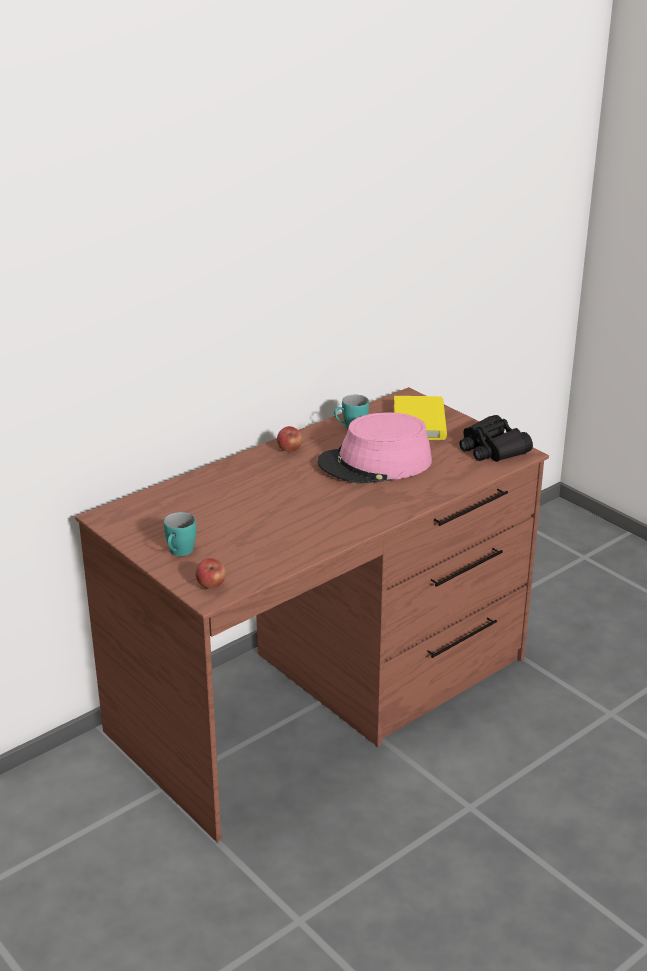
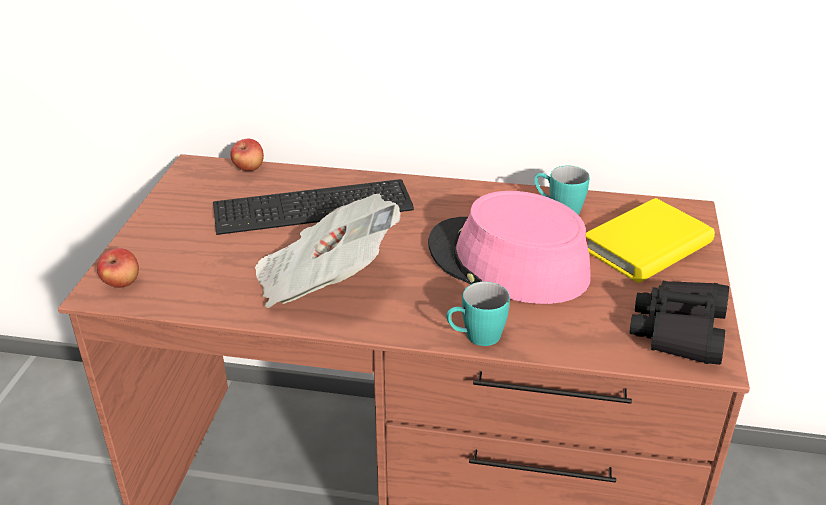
camera: 50 degrees right, 5 degrees up
turquoise mug [164,512,196,556] -> turquoise mug moved to [447,282,510,346]
apple [277,426,302,452] -> apple moved to [230,139,264,171]
none -> keyboard [213,179,414,235]
none -> newspaper [255,194,401,308]

